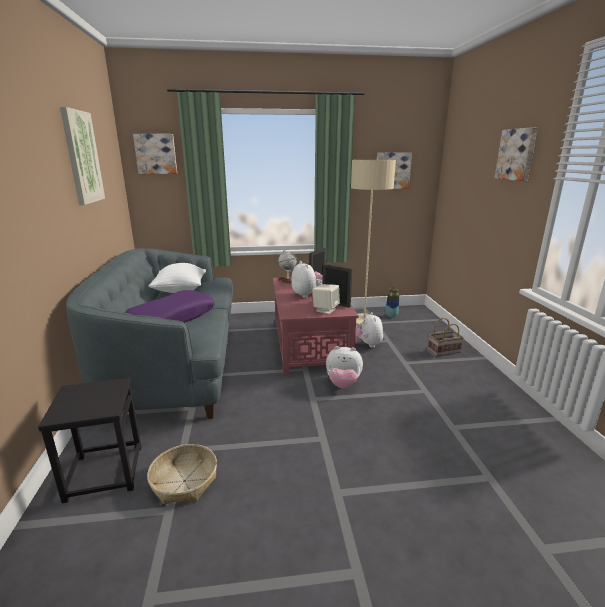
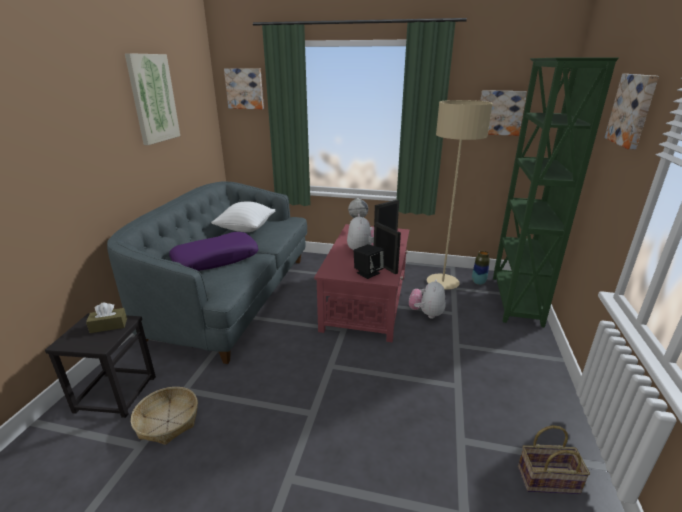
camera: 20 degrees right, 5 degrees up
beige speaker [313,284,340,314] -> black speaker [354,244,384,279]
plush toy [326,346,363,389] -> none
basket [427,318,464,357] -> basket moved to [518,425,590,494]
none -> brown tissue box [86,302,127,333]
none -> green bookcase [493,57,619,328]

